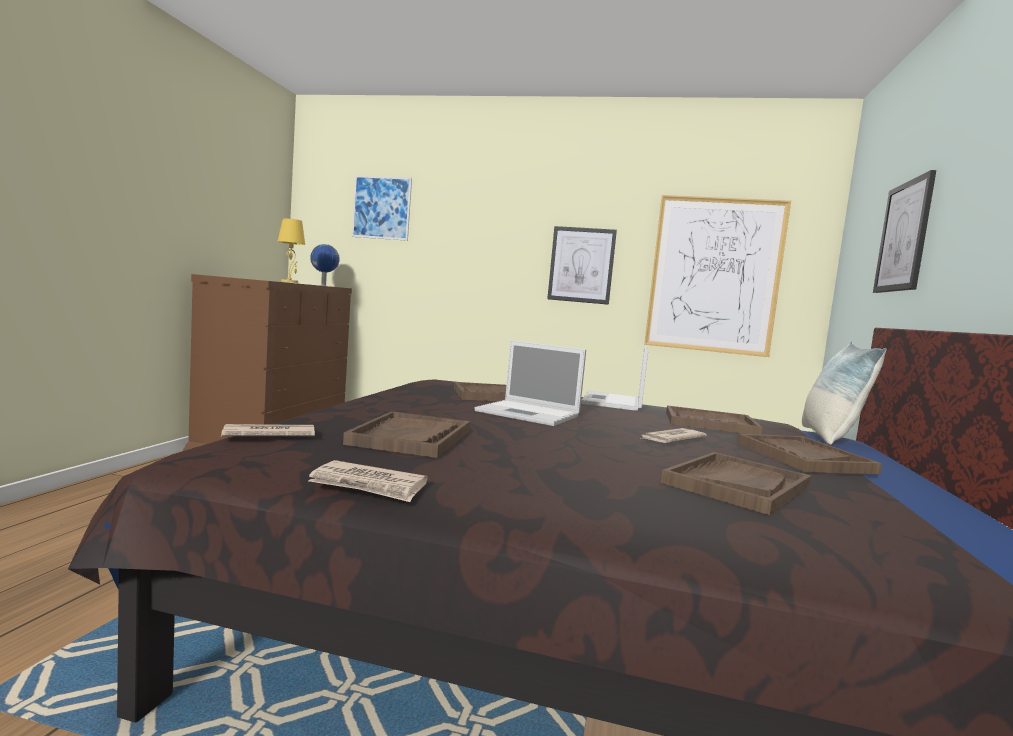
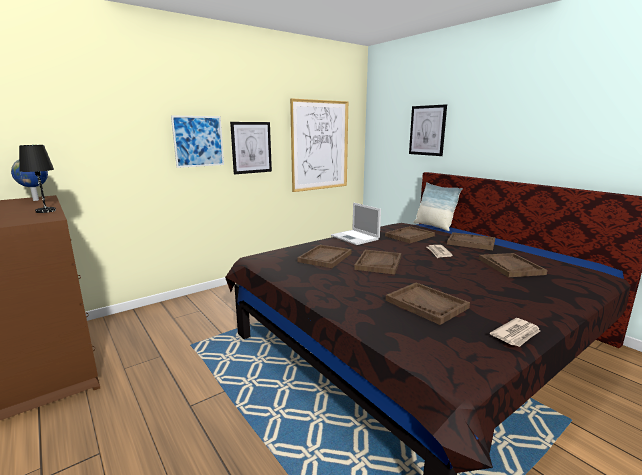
camera: 50 degrees left, 10 degrees up
newspaper [221,424,315,437] -> none
yellow table lamp [277,218,305,283] -> black table lamp [19,145,56,213]
picture [352,175,412,241] -> picture moved to [171,115,224,168]
laptop [475,340,586,426] -> brown tray [354,250,401,275]

